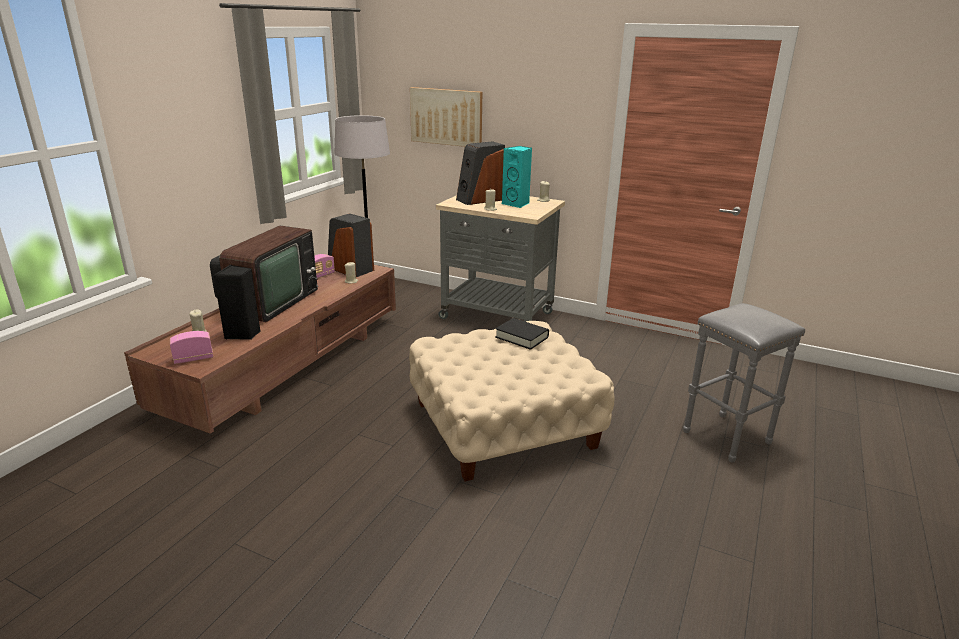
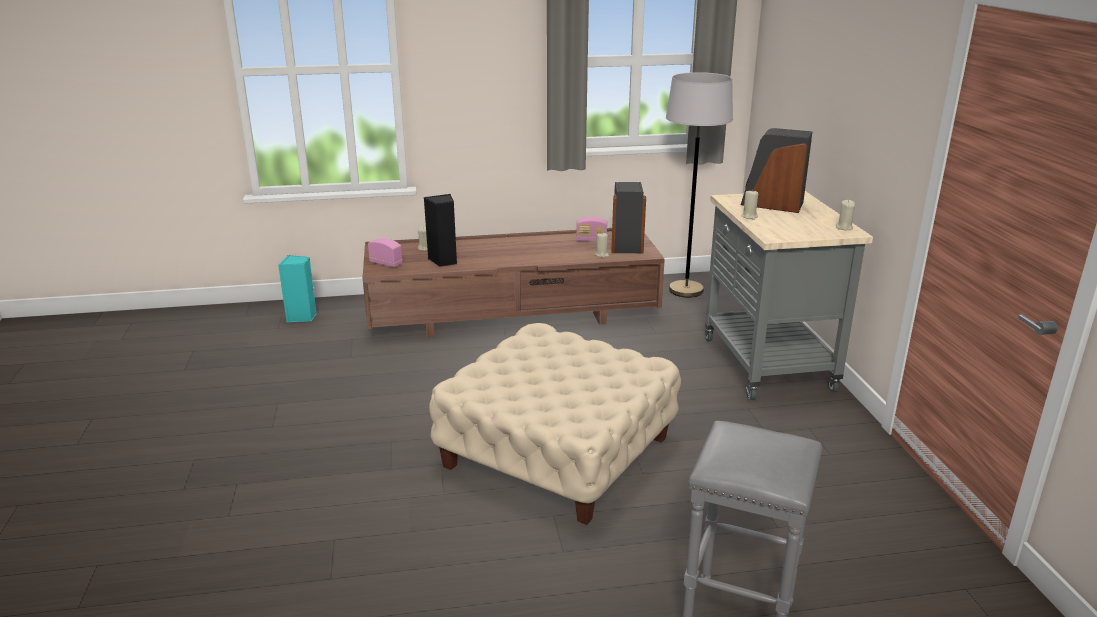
camera: 55 degrees right, 0 degrees up
television [210,226,318,322] -> none
picture [410,87,482,147] -> none
black book [495,318,549,350] -> none
turquoise speaker [502,146,532,208] -> turquoise speaker moved to [278,255,317,323]

